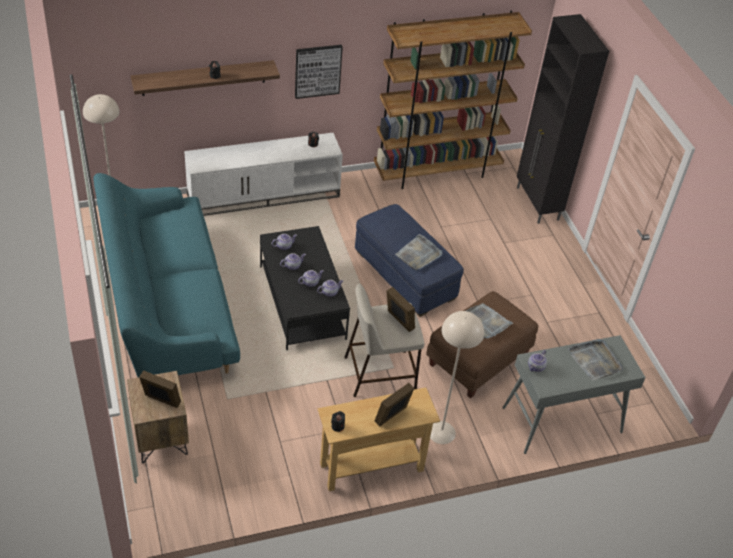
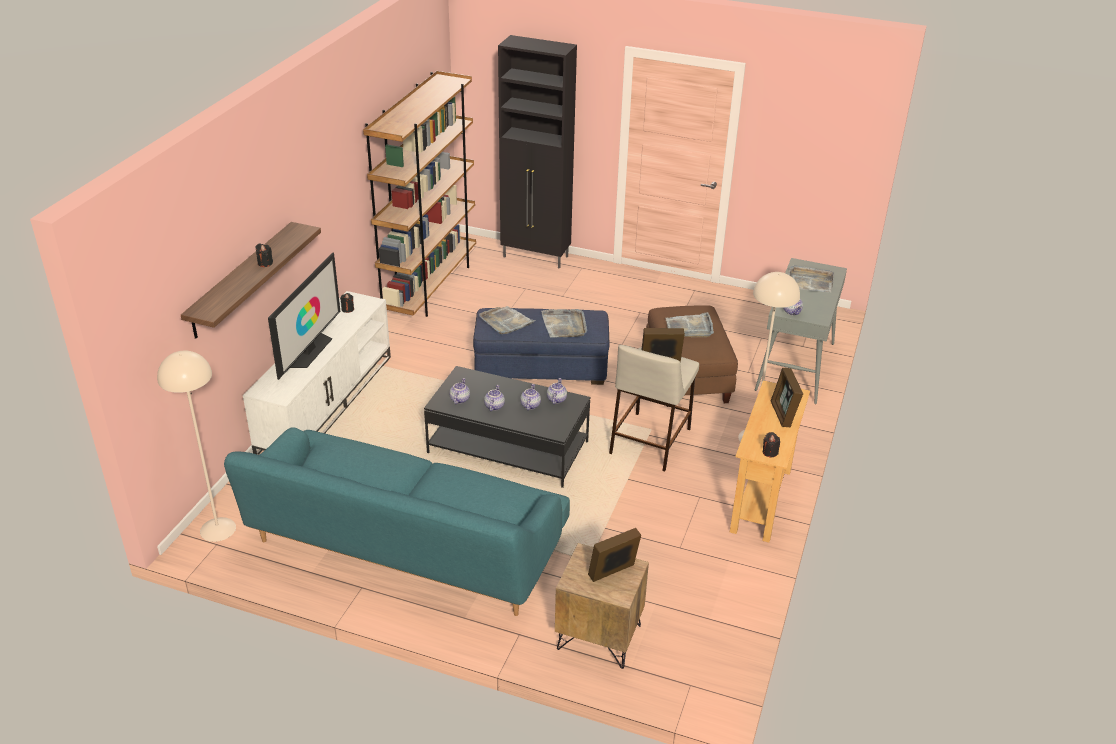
camera: 50 degrees left, 10 degrees down
picture [295,45,343,99] -> none
none -> television [268,253,340,380]
none -> grey tray [479,306,535,334]

